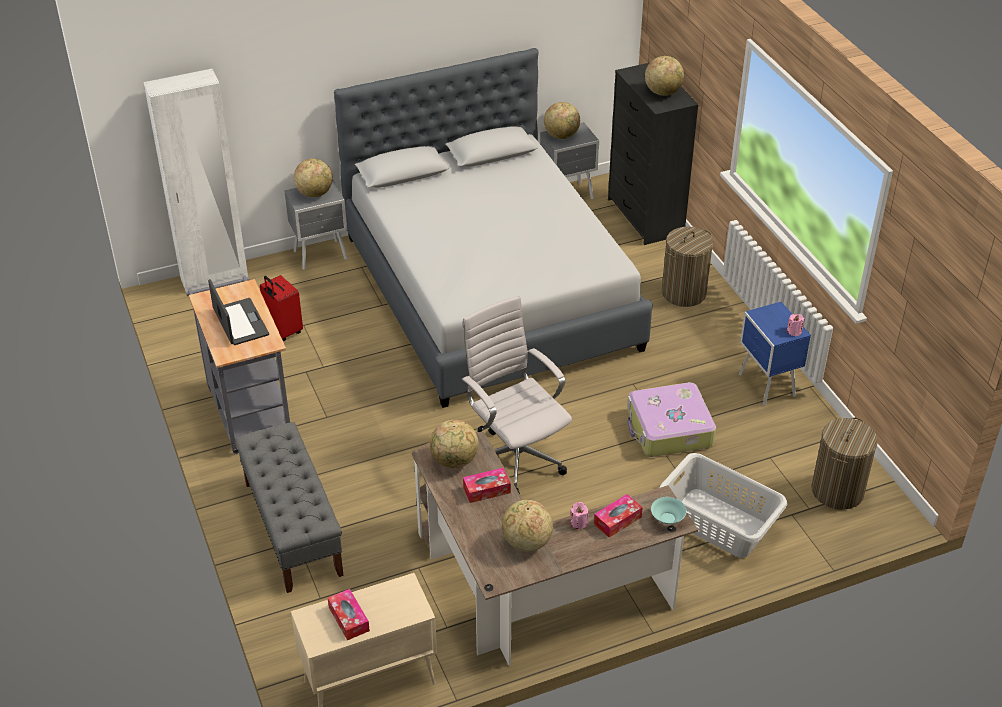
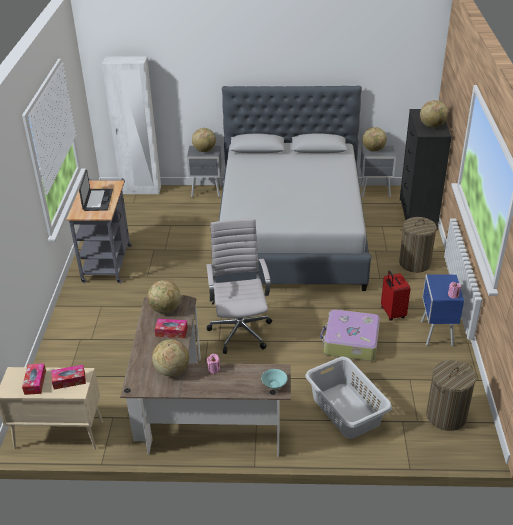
camera: 25 degrees right, 5 degrees down
grey bench [235,422,344,593] -> none
red suitcase [260,275,303,341] -> red suitcase moved to [381,271,411,321]
tissue box [594,494,643,537] -> tissue box moved to [51,365,86,390]

